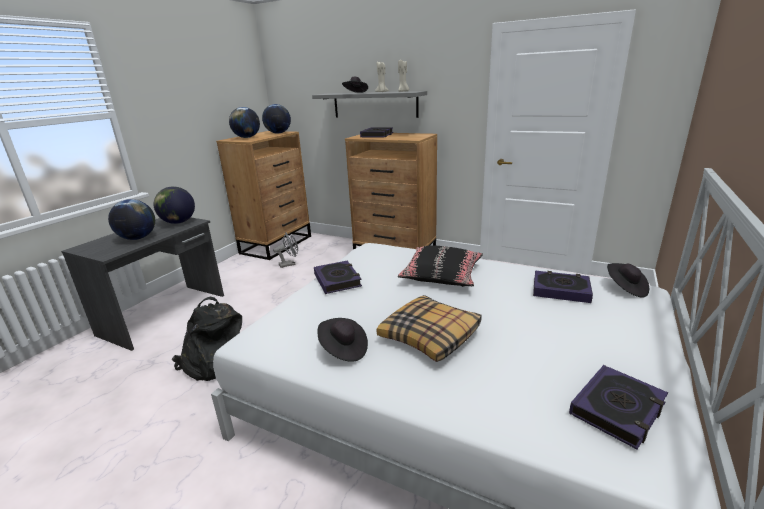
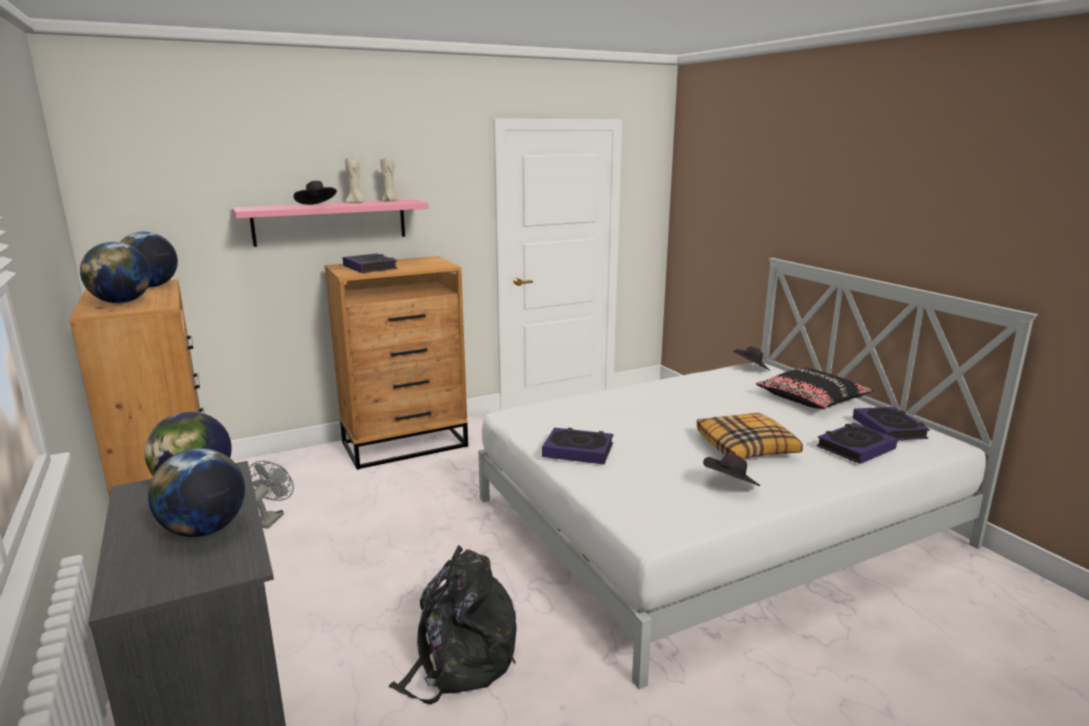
camera: 55 degrees left, 5 degrees down
grey shelf [312,91,427,118] -> pink shelf [232,199,429,247]
black pillow [398,245,483,287] -> black pillow moved to [756,368,873,409]
book [533,271,593,303] -> book moved to [816,423,898,464]

